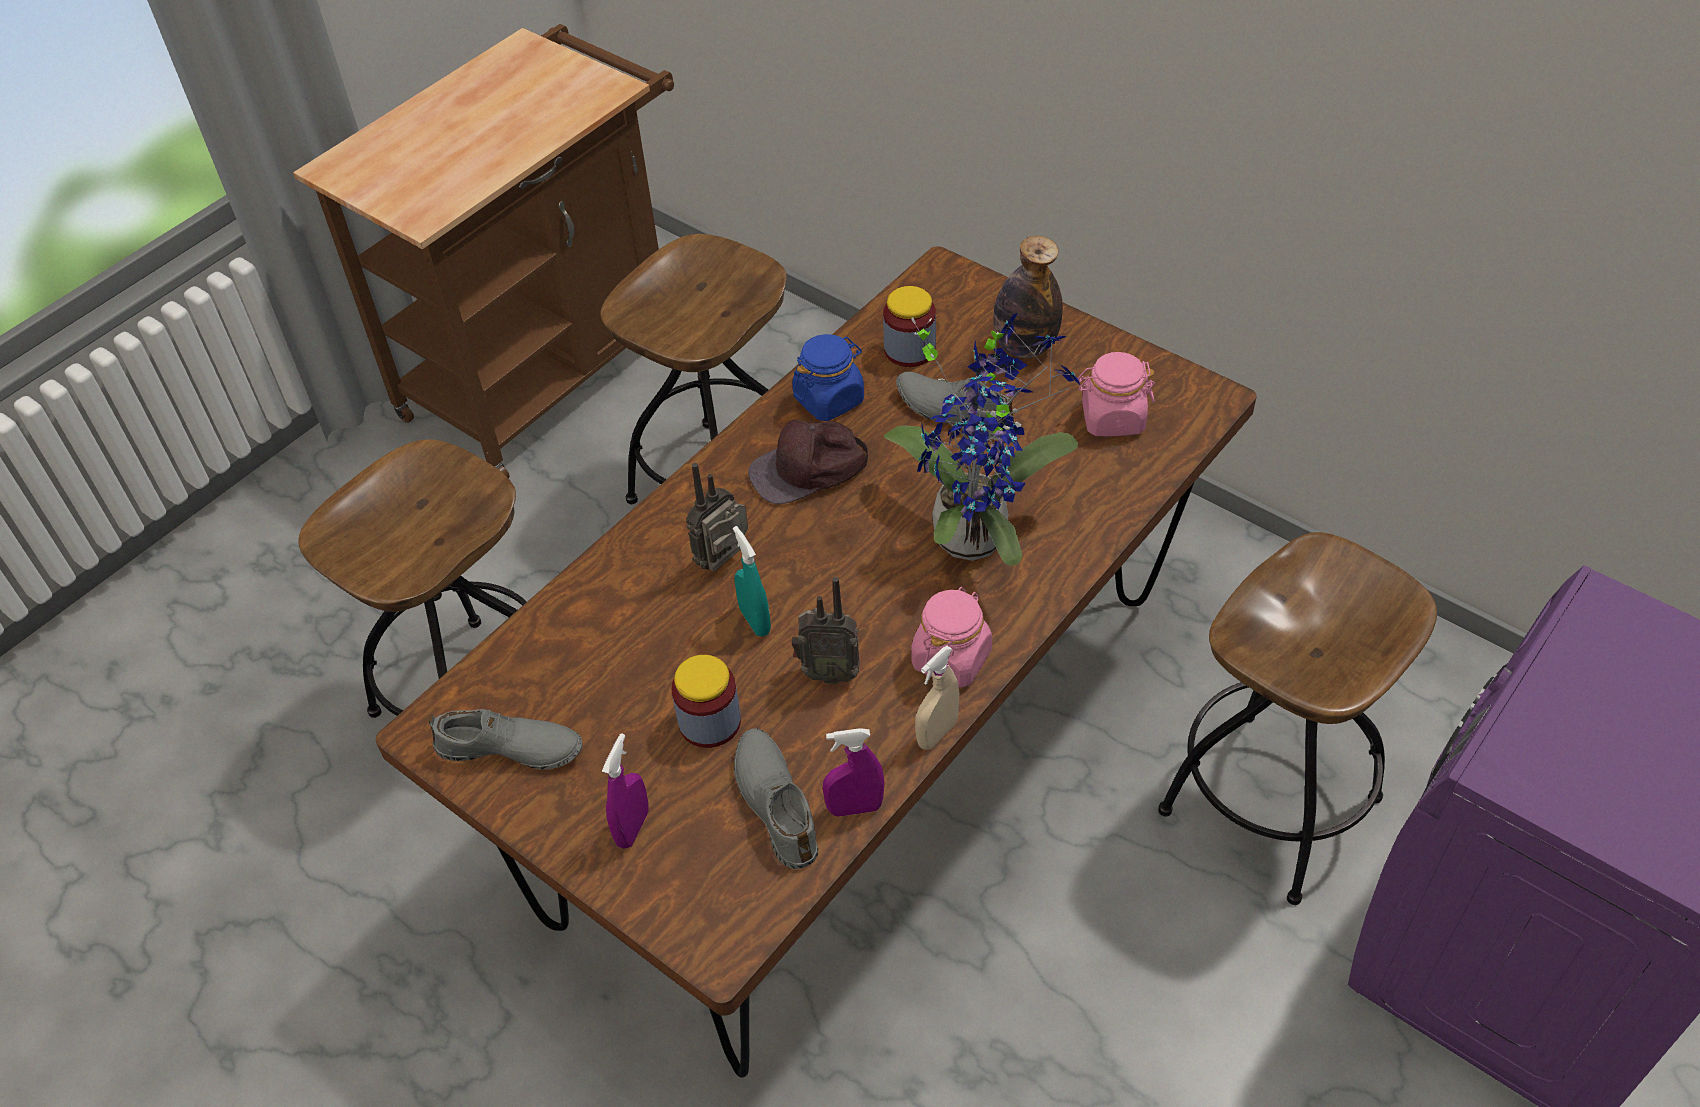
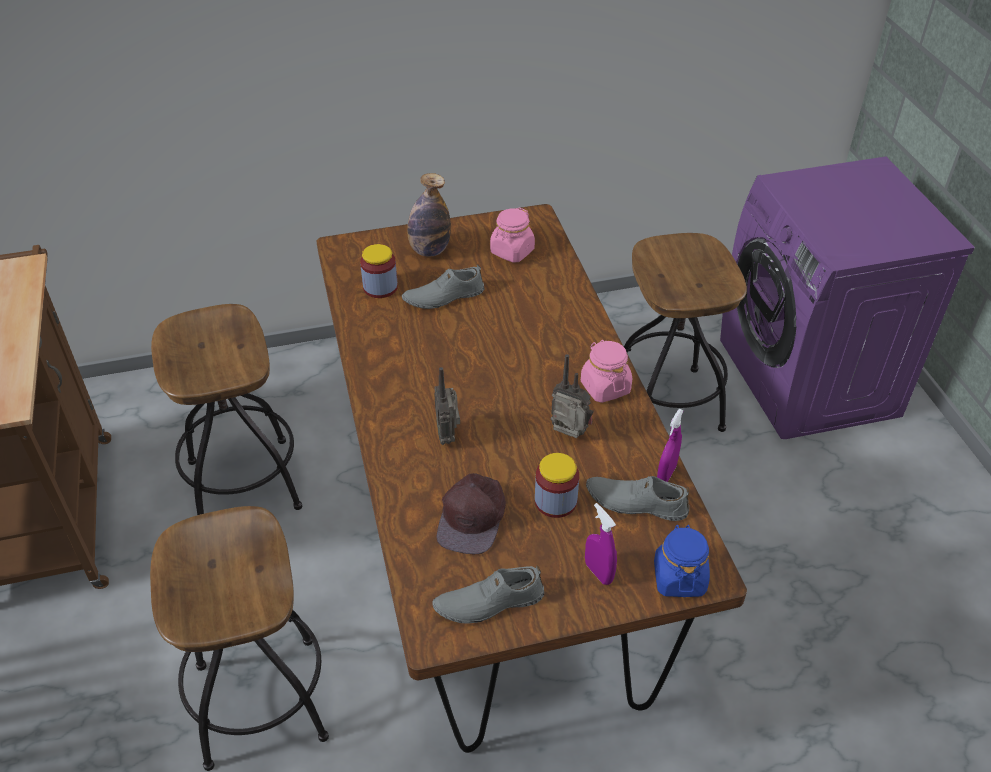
camera: 55 degrees left, 5 degrees down
grey shoe [429,709,582,770] -> grey shoe turned 150 degrees counterclockwise [432,565,544,624]
turquoise spray bottle [733,526,771,637] -> none
brown cap [748,419,868,504] -> brown cap moved to [436,473,506,554]
blue jar [792,334,864,421] -> blue jar moved to [654,525,710,597]
radio [792,577,860,684] -> radio turned 105 degrees counterclockwise [551,354,594,438]
potted plant [884,313,1080,566] -> none
beige spray bottle [915,646,959,750] -> none

